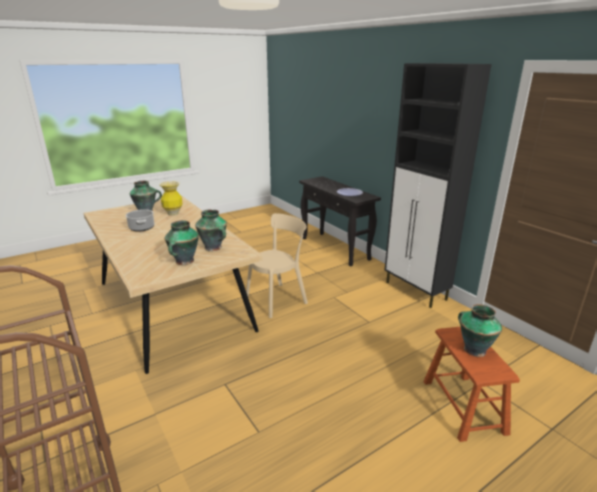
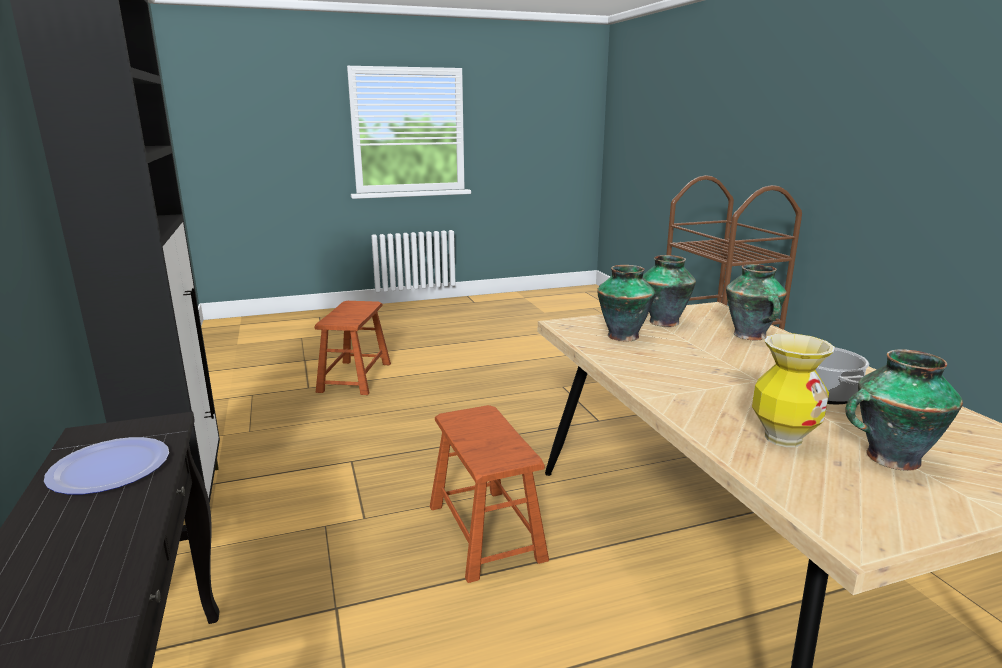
camera: 165 degrees left, 5 degrees down
beige chair [246,213,308,318] -> brown stool [430,405,549,583]
vase [458,304,502,357] -> vase moved to [726,264,787,340]

